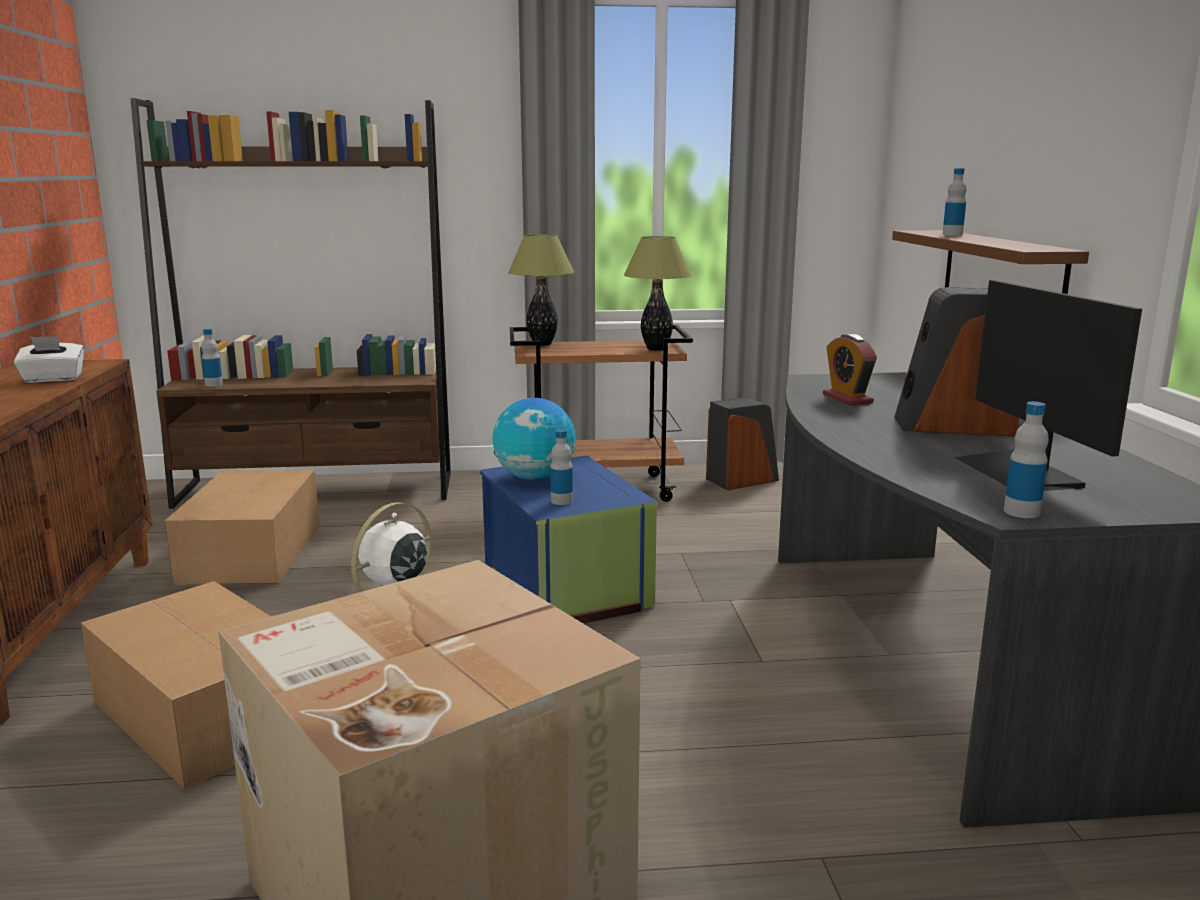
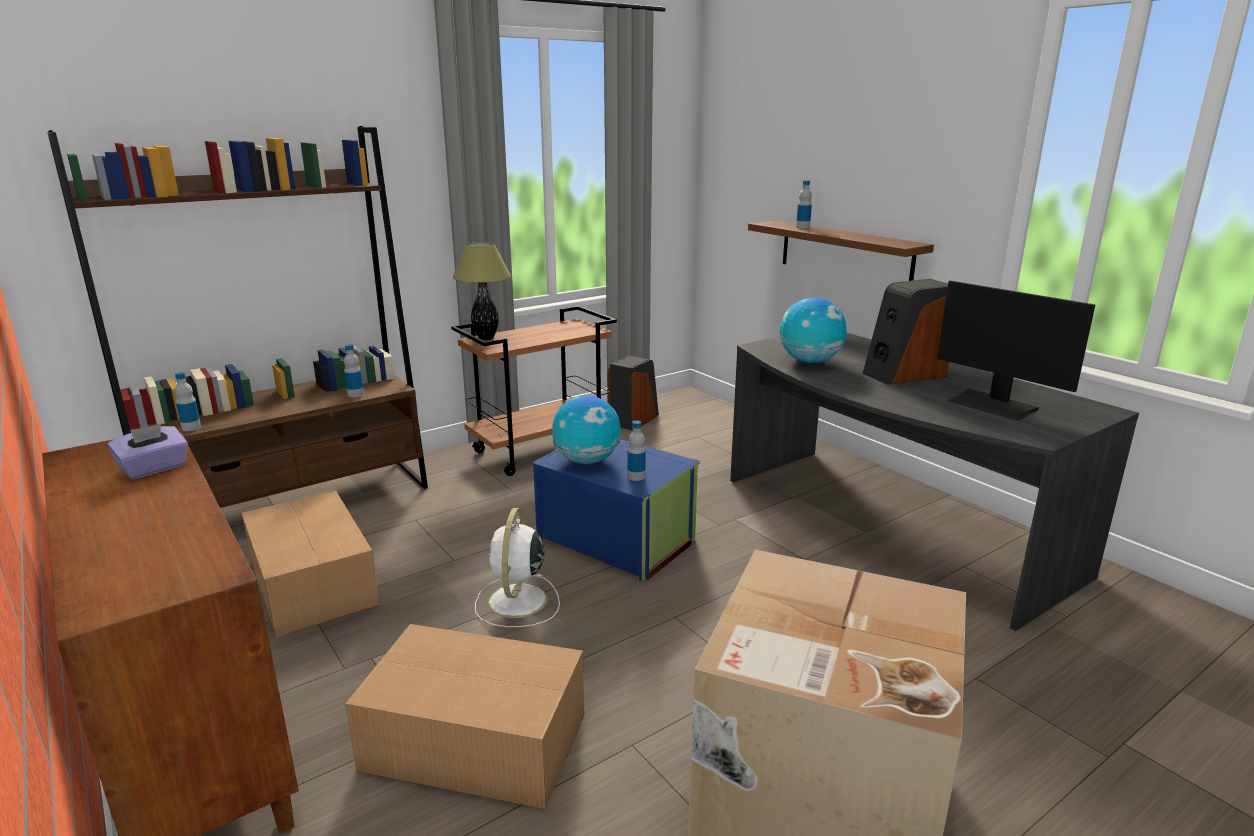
camera: 30 degrees left, 5 degrees up
white tissue box [14,336,84,383] -> purple tissue box [107,423,188,480]
table lamp [624,236,692,351] -> none
alarm clock [823,334,877,405] -> globe [780,298,847,363]
bottle [1004,402,1049,518] -> bottle moved to [344,344,364,397]

